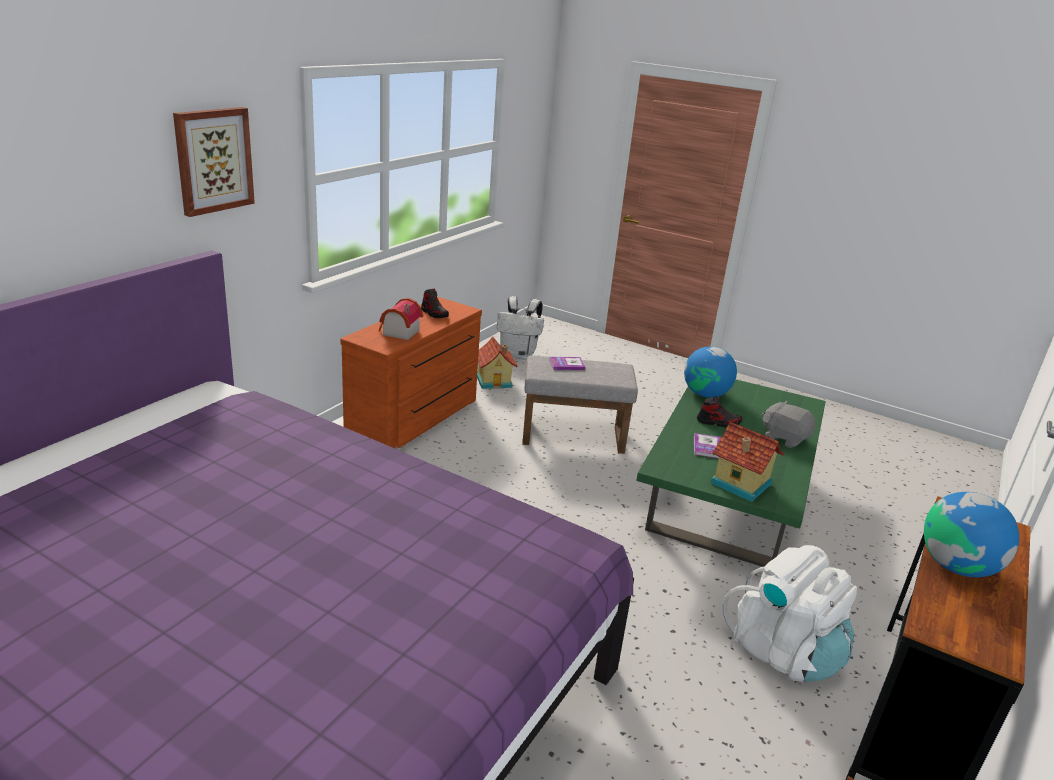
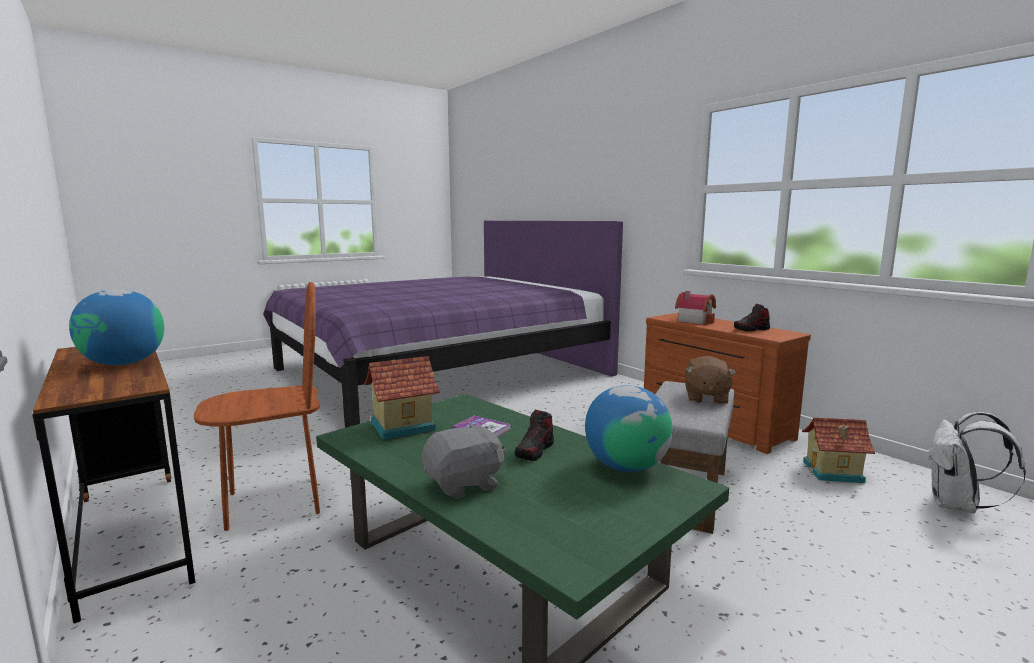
camera: 115 degrees right, 15 degrees down
picture [173,107,255,217] -> none
book [549,357,585,370] -> brown plush toy [685,356,736,405]
white backpack [723,545,857,682] -> brown chair [194,282,320,531]

